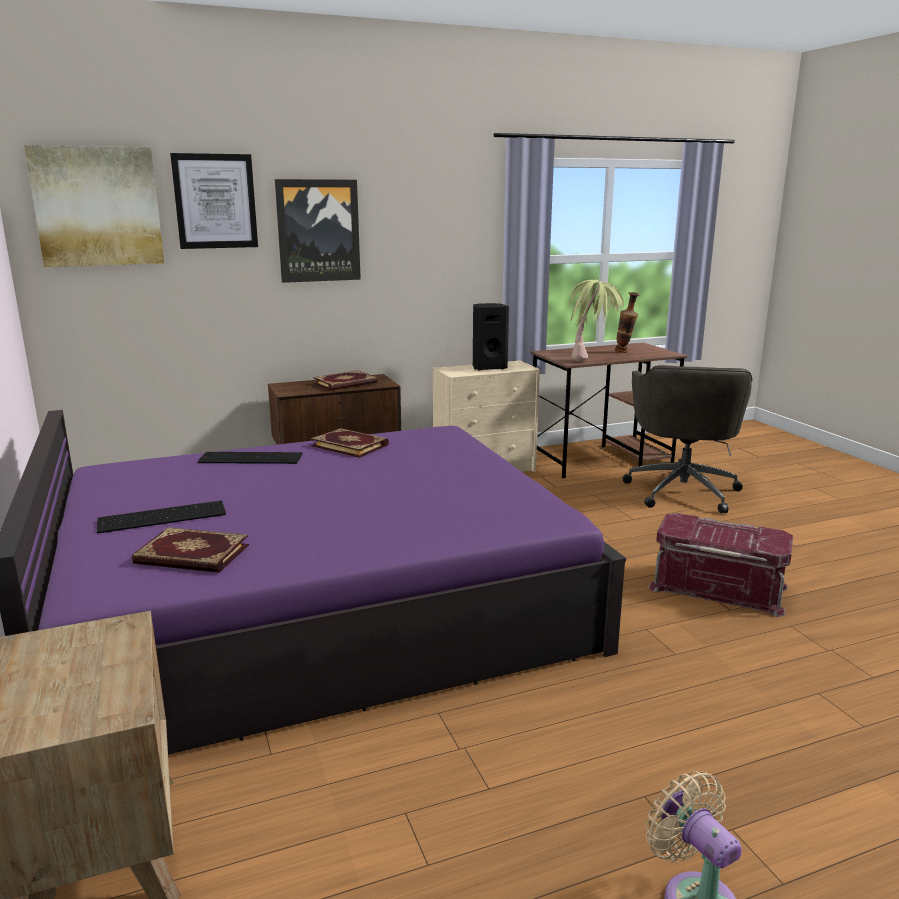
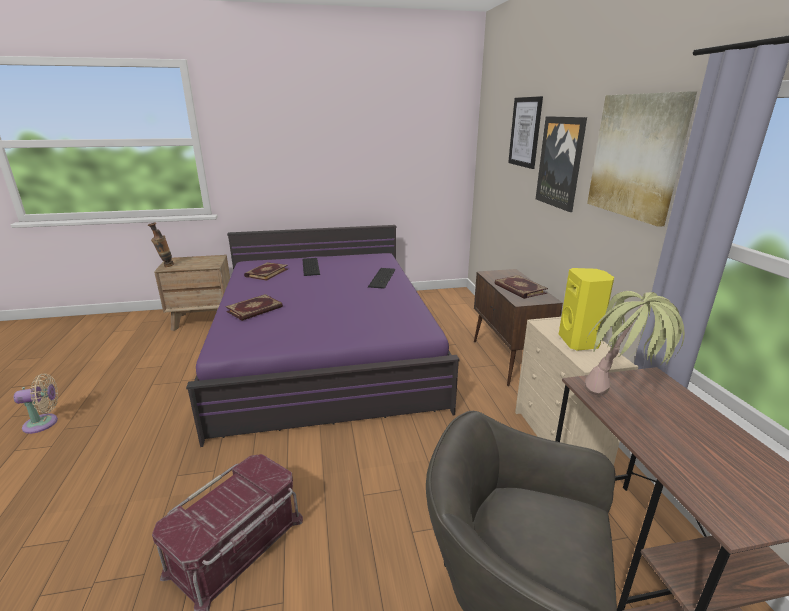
camera: 100 degrees right, 5 degrees up
picture [24,145,164,267] -> picture moved to [587,91,697,227]
book [310,428,389,458] -> book moved to [225,294,283,321]
black speaker [473,303,509,371] -> yellow speaker [559,268,614,351]
vase [615,292,640,353] -> vase moved to [148,222,174,267]

